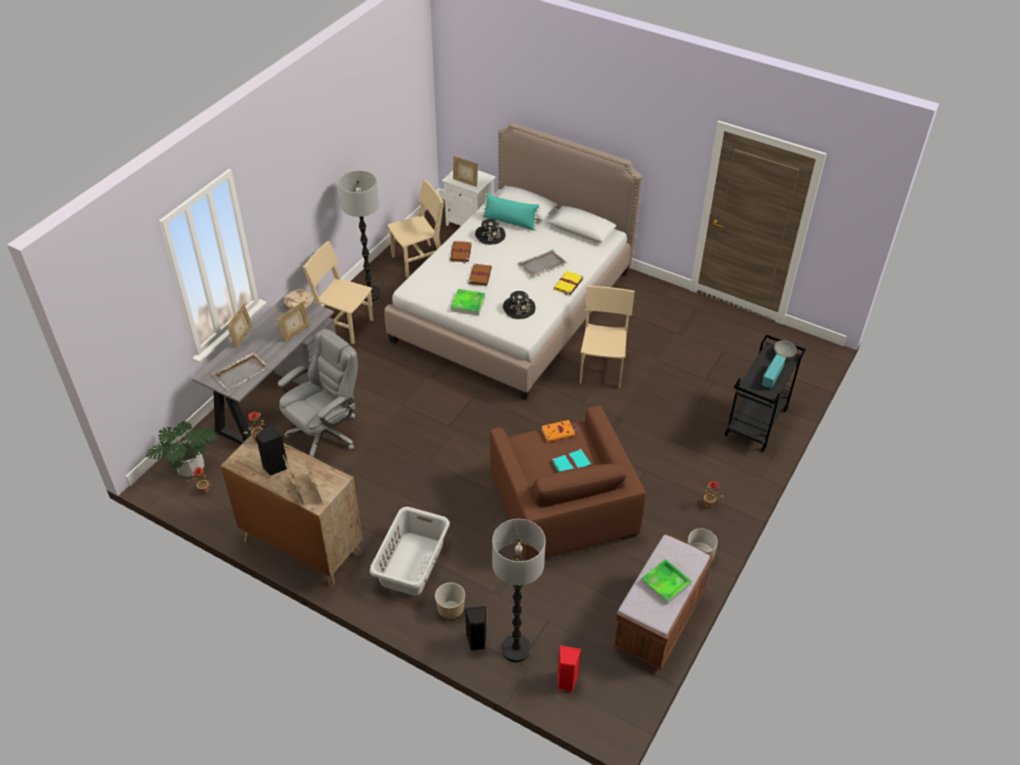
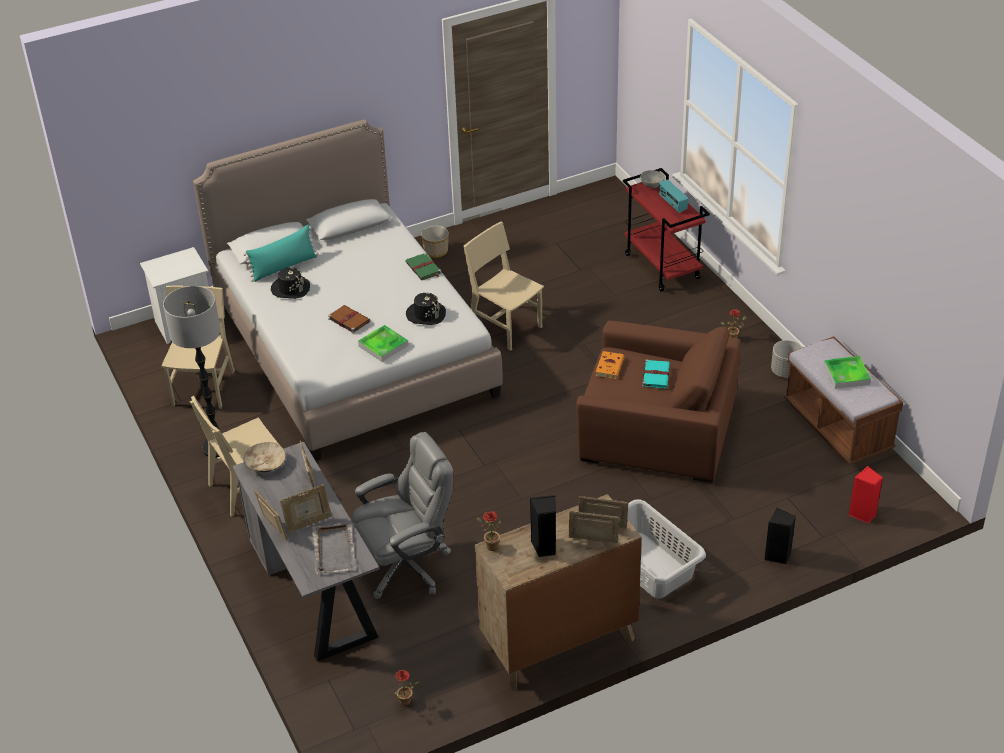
camera: 55 degrees left, 5 degrees down
potted plant [146,421,218,477] -> none
grey office chair [278,329,358,458] -> grey office chair turned 75 degrees clockwise [352,432,454,599]
planter [435,583,465,619] -> planter moved to [421,226,449,258]
brown book [450,241,472,264] -> none
picture frame [453,156,478,187] -> picture frame moved to [280,484,332,532]
floor lamp [492,519,546,662] -> none
grey tray [518,249,567,277] -> none
yellow book [554,271,583,296] -> green book [405,253,442,280]
black cart [725,335,806,452] -> red cart [623,168,710,292]

